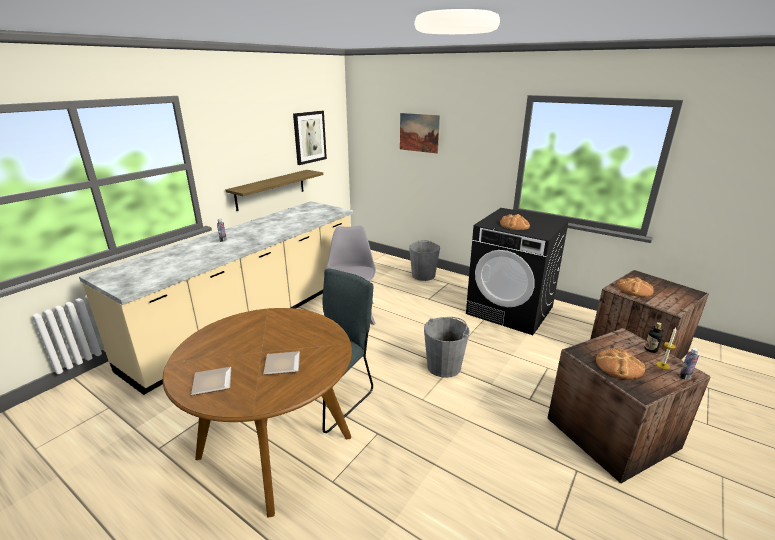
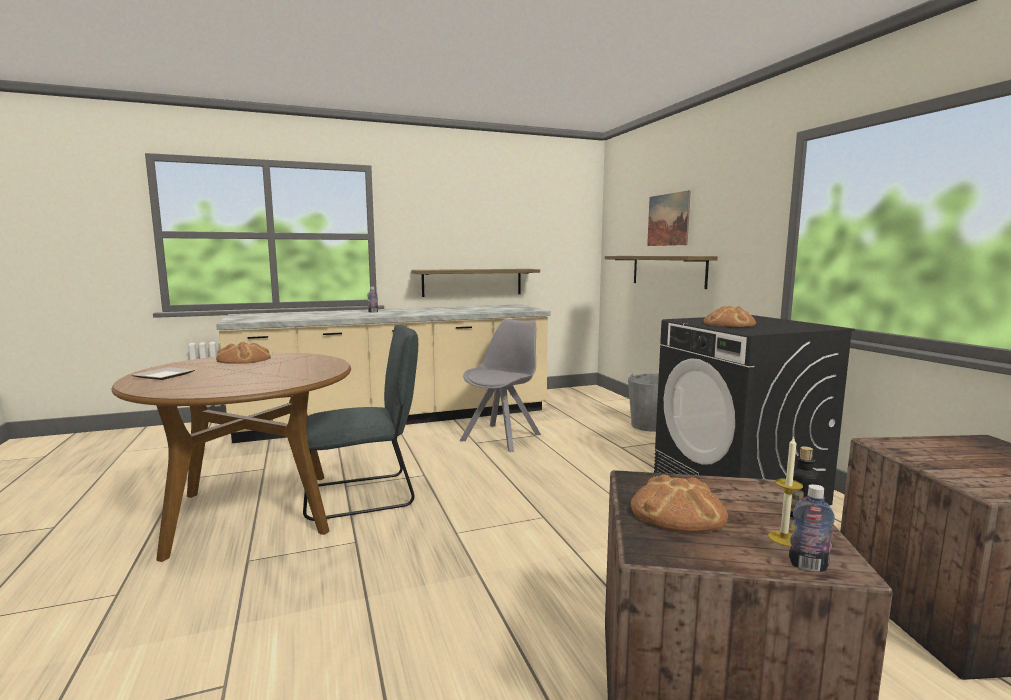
camera: 35 degrees right, 15 degrees down
plate [263,351,300,375] -> none
picture [293,111,327,165] -> none
grey bucket [424,317,470,378] -> none
bread [617,277,654,297] -> bread moved to [216,341,271,364]
none -> shelf [605,256,718,289]

